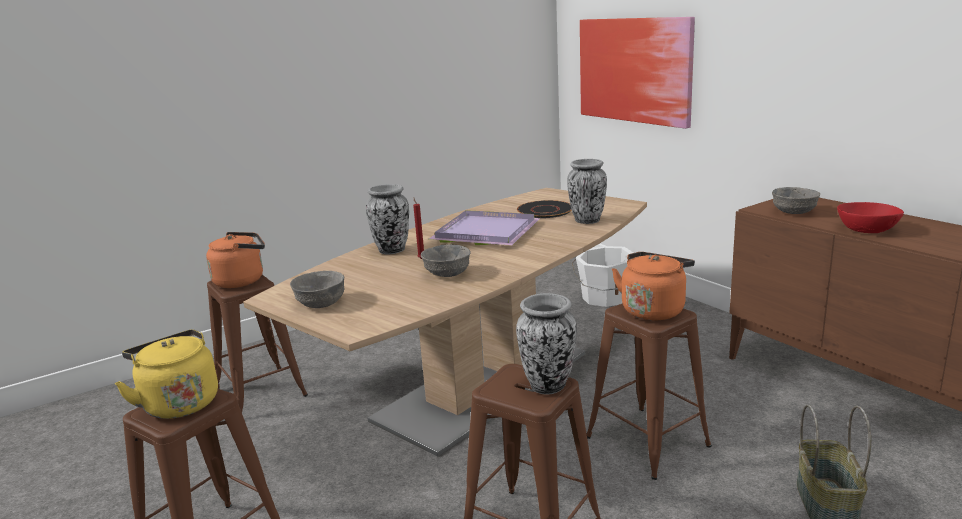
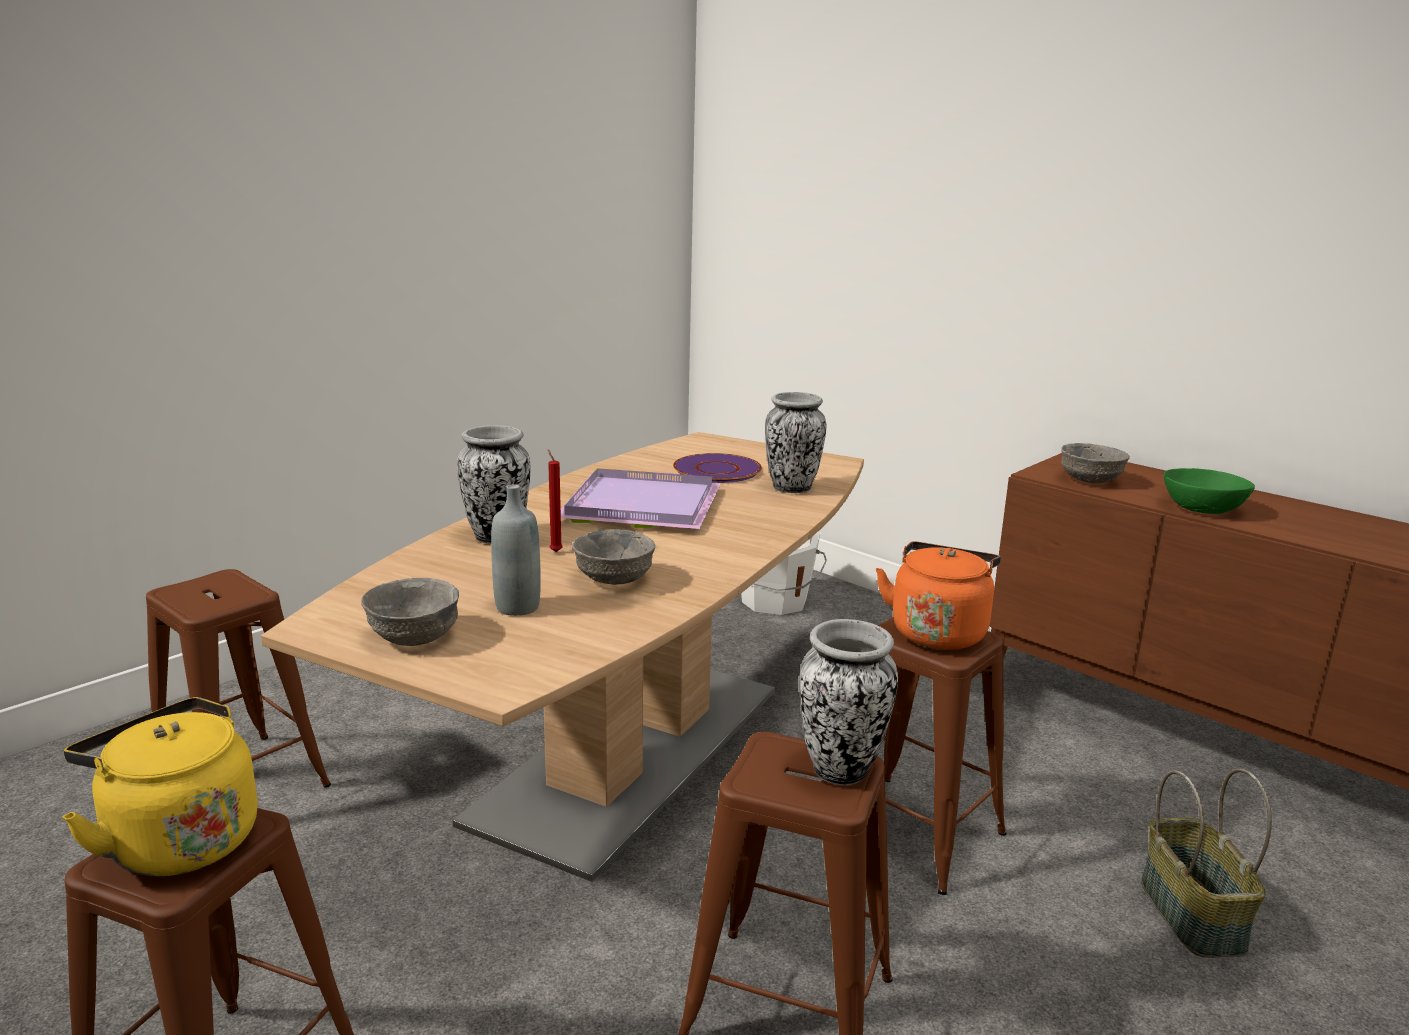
camera: 15 degrees left, 0 degrees up
orange kettle [206,232,265,288] -> none
black plate [517,200,572,218] -> purple plate [673,453,762,483]
picture [580,17,695,129] -> none
red bowl [837,202,904,233] -> green bowl [1164,468,1255,514]
none -> grey bottle [491,485,541,616]

